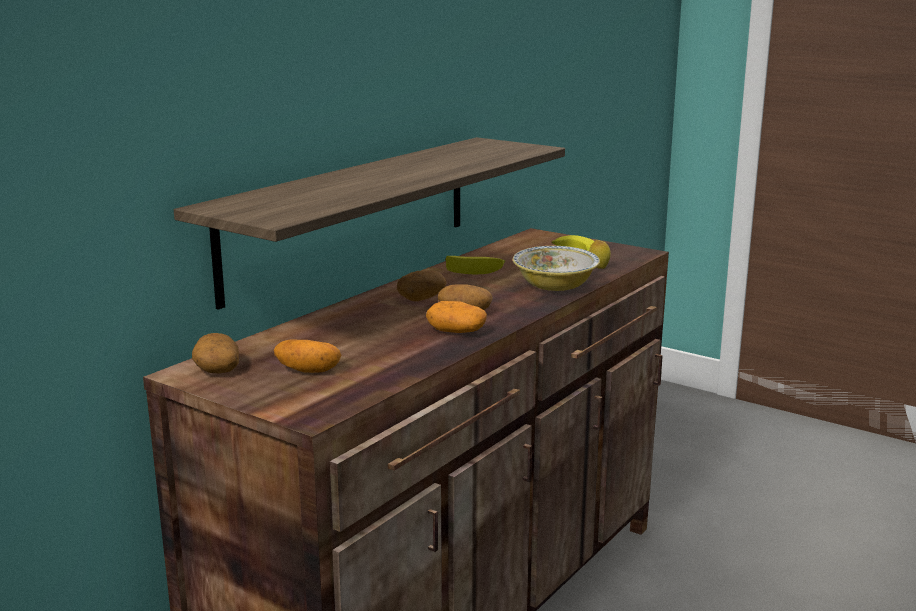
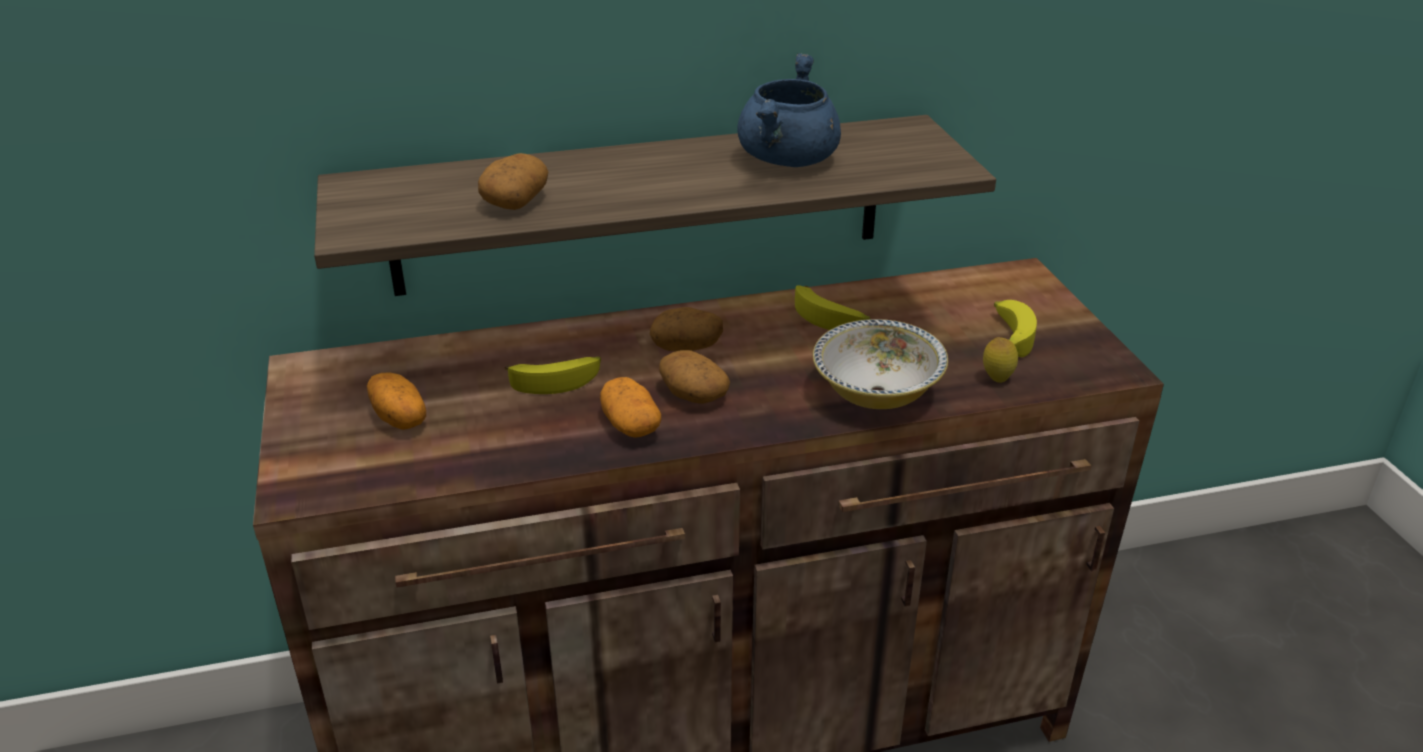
camera: 40 degrees right, 15 degrees up
potato [192,333,239,374] -> potato moved to [478,153,548,210]
none -> banana [504,357,601,394]
none -> blue cooking pot [737,53,841,167]

